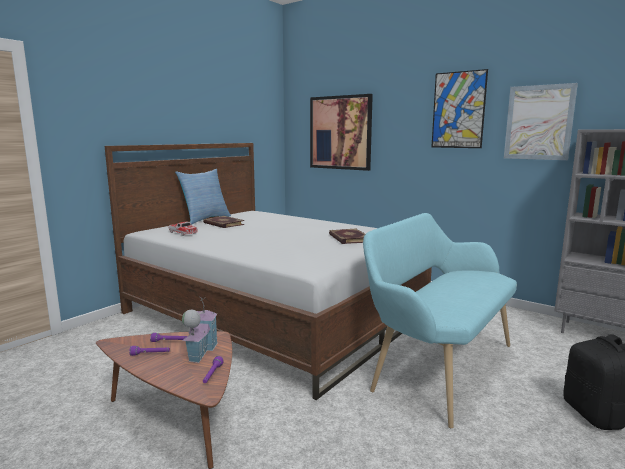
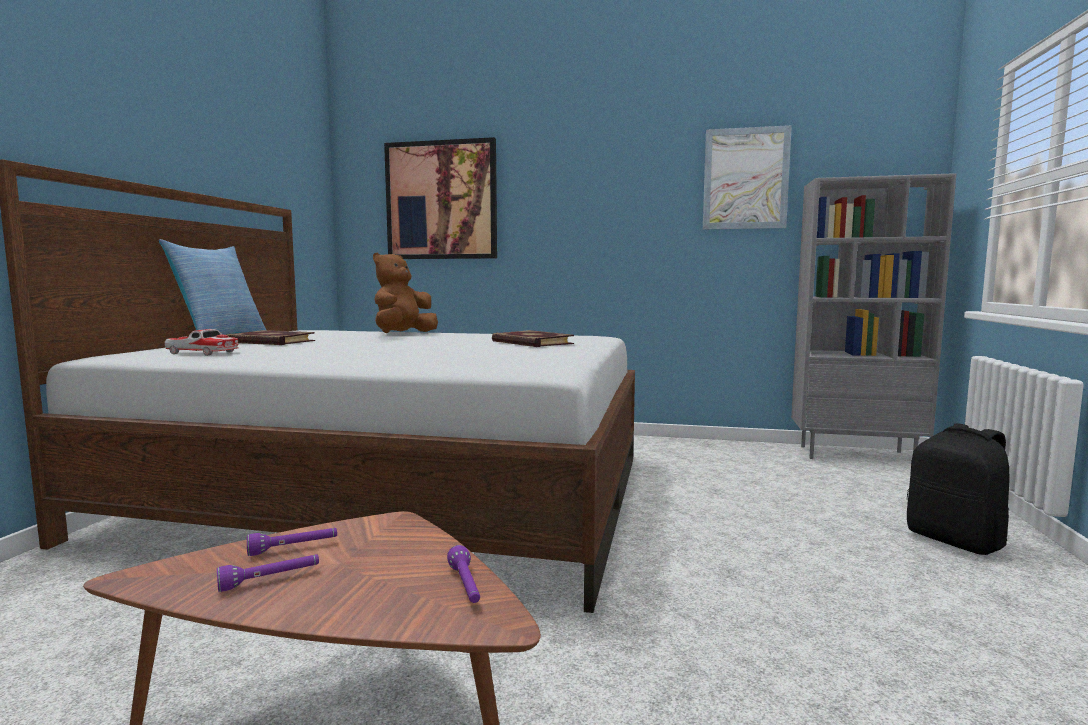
camera: 25 degrees left, 5 degrees down
toy house [182,297,218,363] -> none
turquoise bench [363,213,517,429] -> none
picture [431,69,488,148] -> none
none -> brown plush toy [373,253,438,333]

